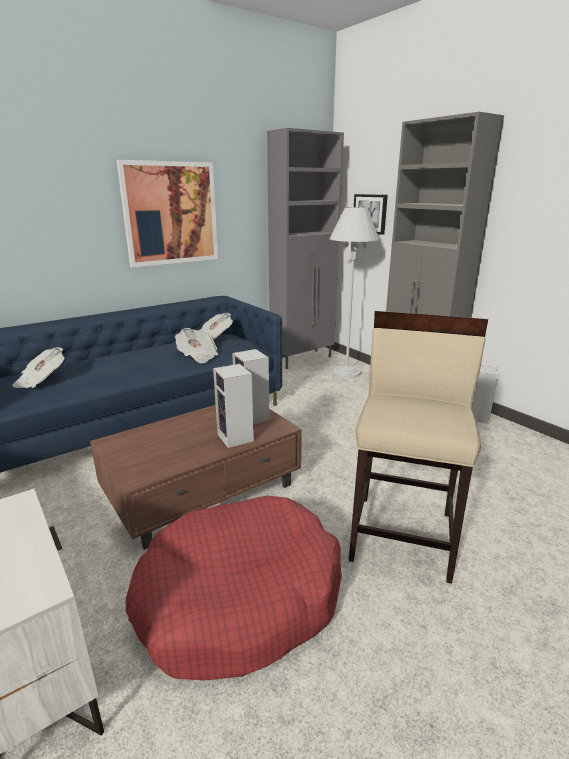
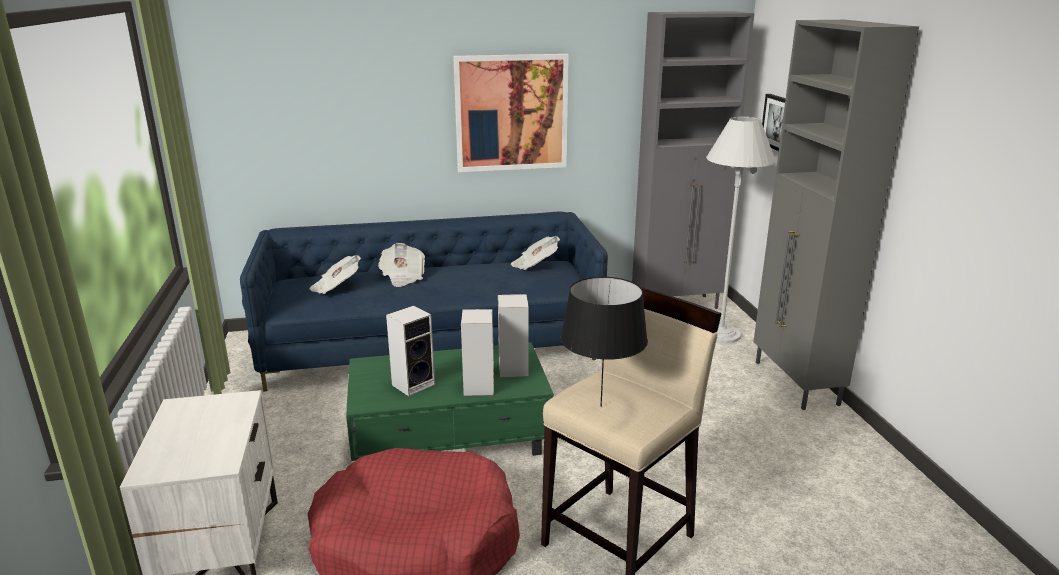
camera: 25 degrees right, 0 degrees up
brown coffee table [90,405,302,550] -> green coffee table [346,343,554,461]
newspaper [175,328,219,364] -> newspaper moved to [378,243,425,287]
speaker [472,366,498,424] -> speaker moved to [386,306,435,396]
none -> black table lamp [561,277,648,407]

